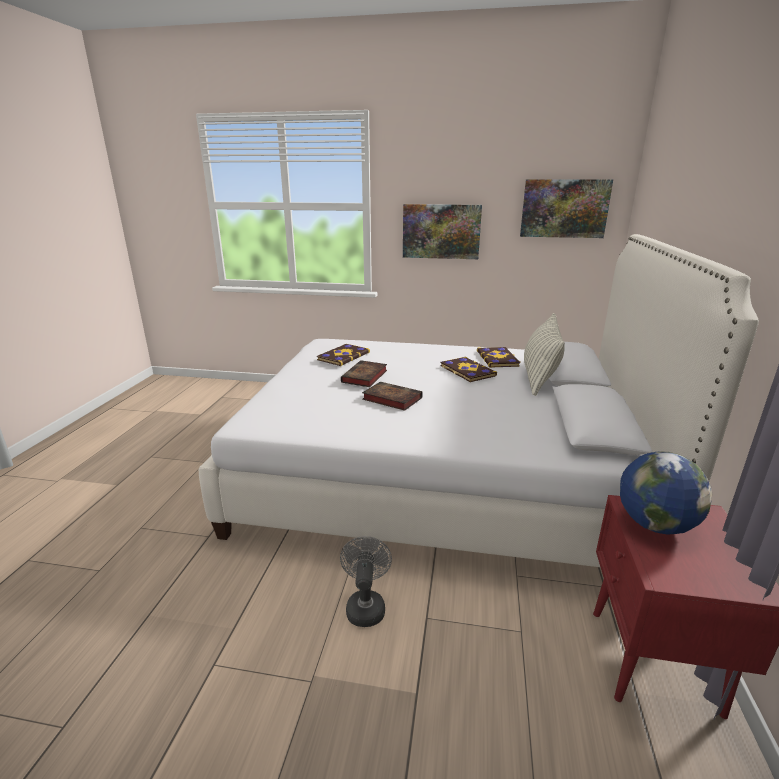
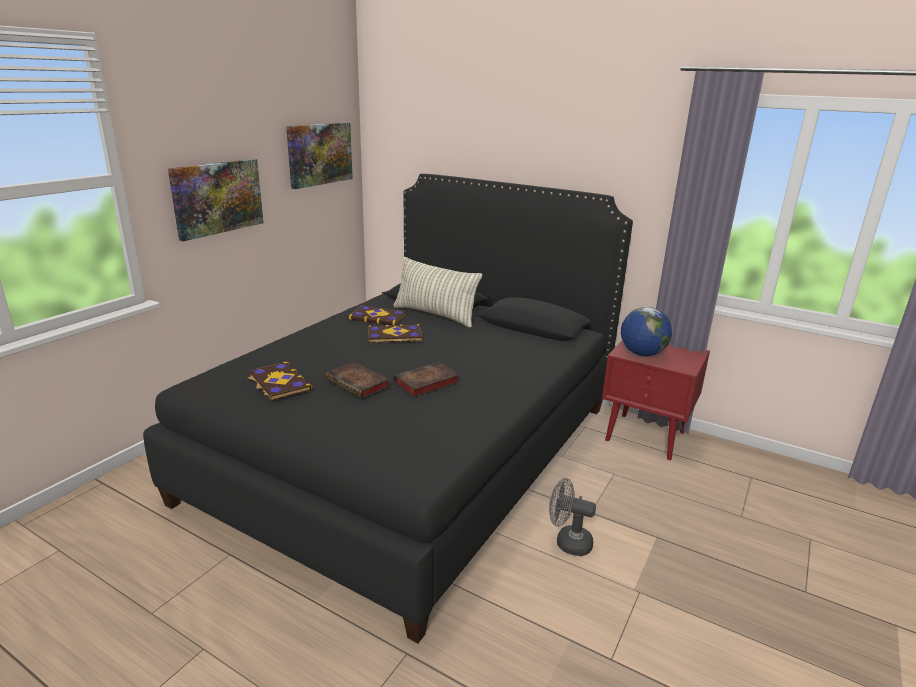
camera: 70 degrees left, 0 degrees up
white bed [199,234,759,567] -> black bed [143,174,633,644]

